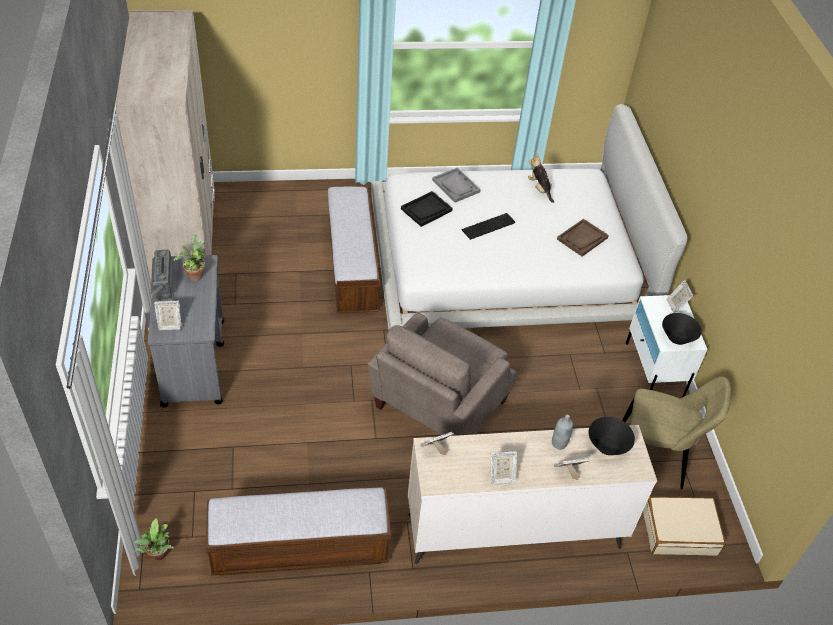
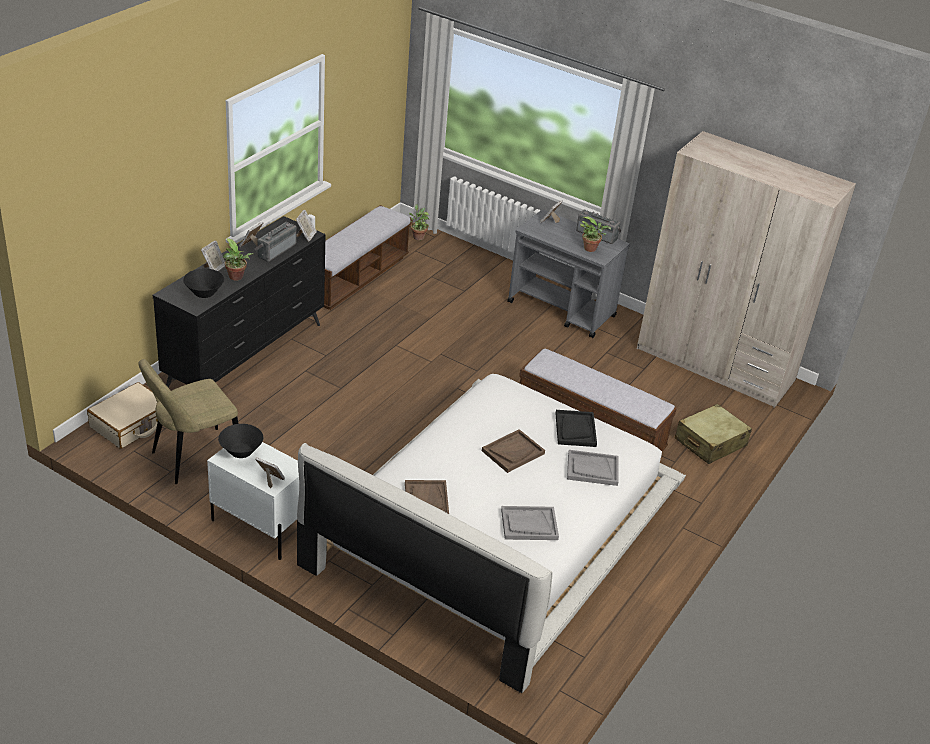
camera: 130 degrees right, 10 degrees down
beige armchair [368,313,516,436] -> none
beige dresser [407,425,657,564] -> black dresser [153,216,326,388]
keyboard [461,213,516,240] -> brown tray [482,429,545,473]
plush toy [528,153,554,203] -> grey tray [501,506,559,540]
grey bottle [552,415,573,450] -> potted plant [223,238,254,281]
none -> radio [254,222,296,262]
none -> beige suitcase [675,404,752,464]

